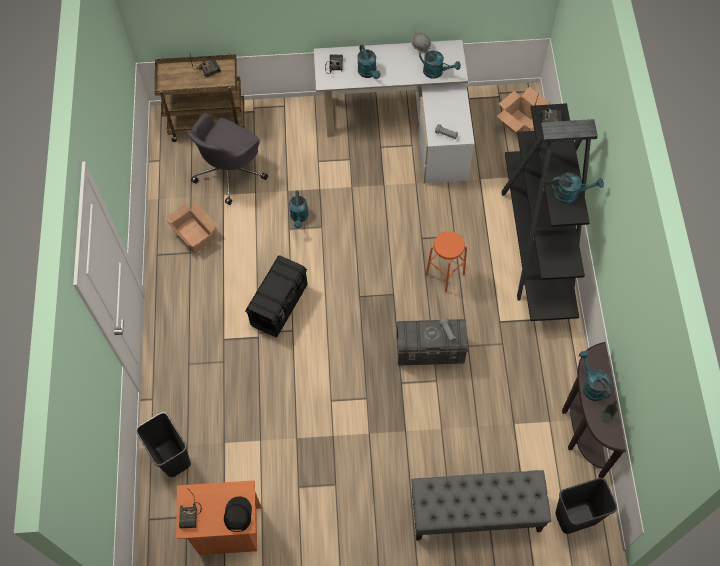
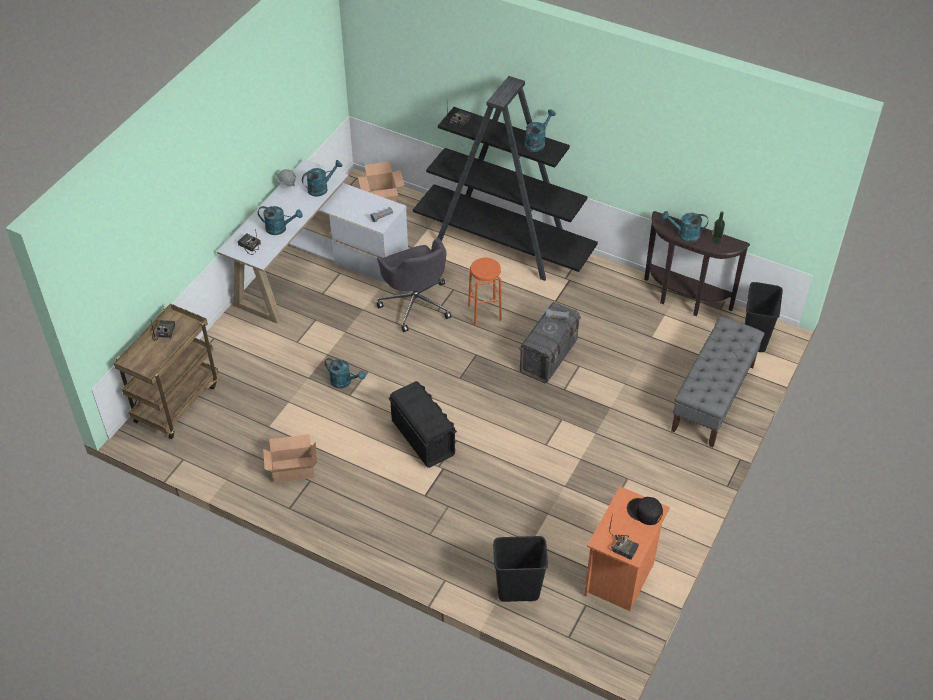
camera: 60 degrees left, 15 degrees down
grey office chair [187,113,268,205] -> grey office chair moved to [377,238,452,332]

